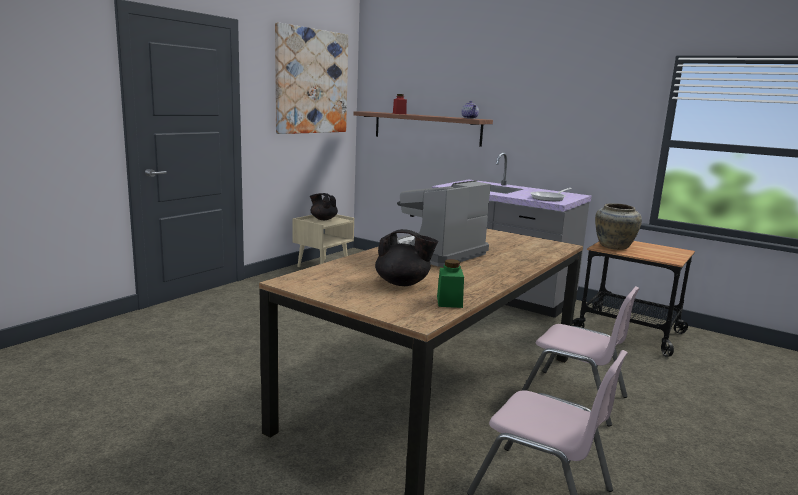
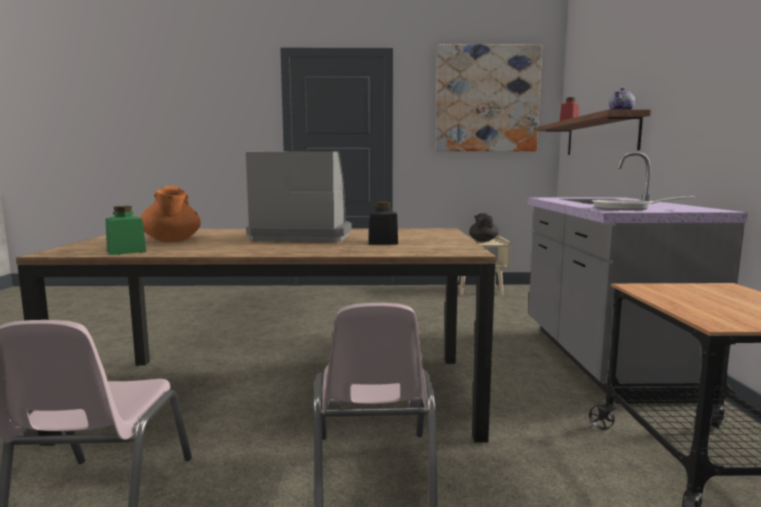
camera: 55 degrees right, 5 degrees down
black teapot [375,229,438,286] -> orange teapot [140,186,201,242]
beige vase [595,203,642,250] -> none
none -> black jar [369,202,398,245]

